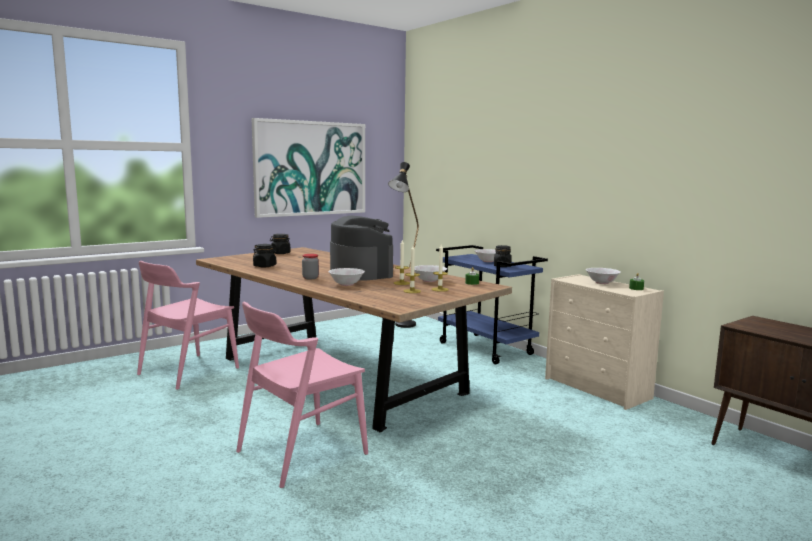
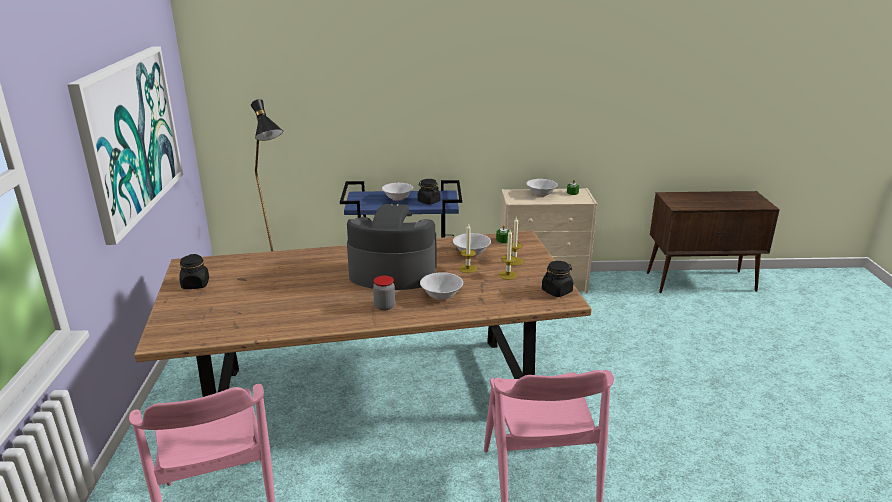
camera: 55 degrees left, 15 degrees up
black jar [253,244,277,267] -> black jar moved to [542,261,573,297]

